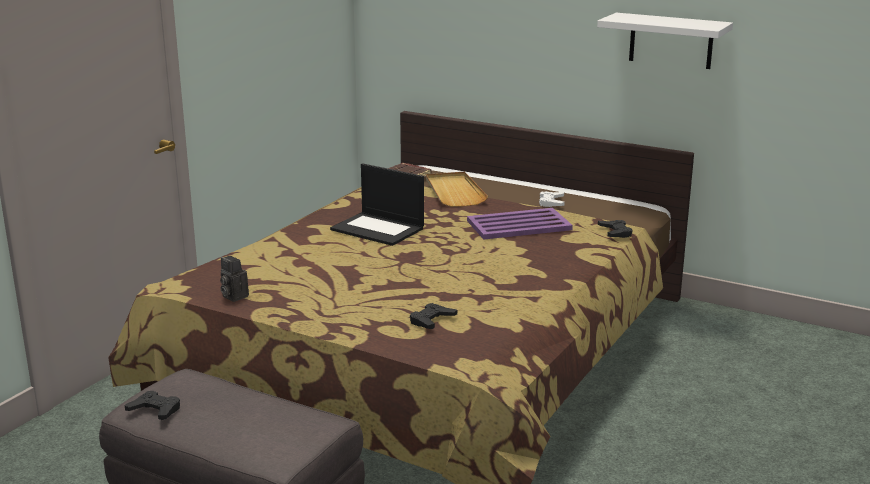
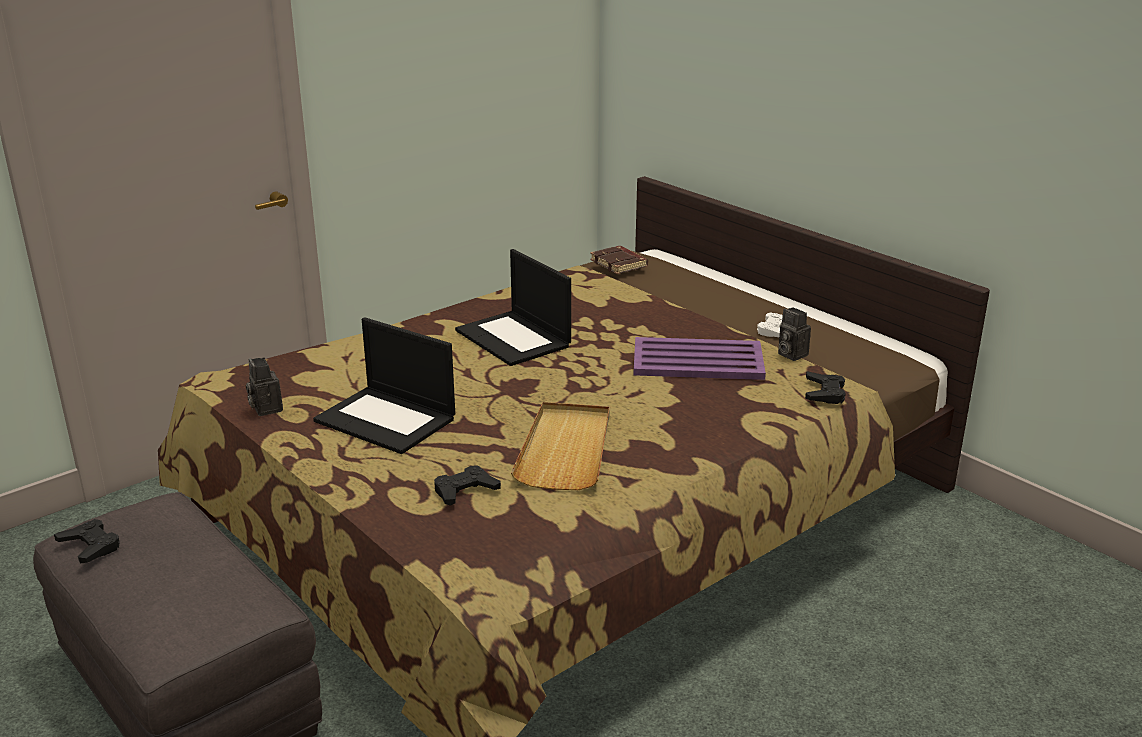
camera: 20 degrees right, 5 degrees up
beige tray [426,172,488,207] -> beige tray moved to [511,402,610,490]
white shelf [597,13,733,69] -> none
none -> laptop [313,317,455,454]
none -> camera [778,307,811,361]

